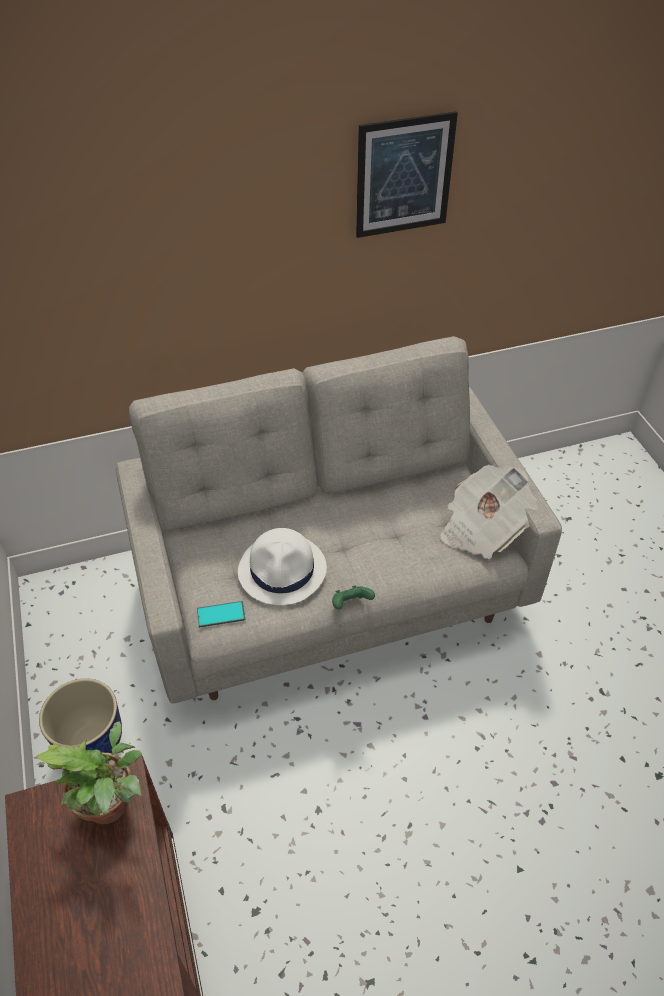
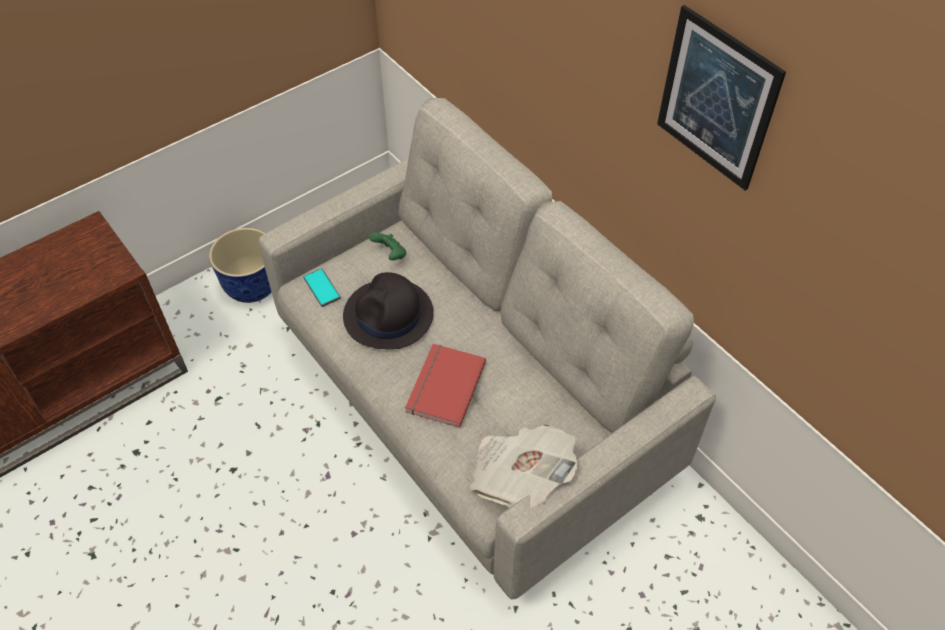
camera: 70 degrees right, 5 degrees up
potted plant [34,721,142,824] -> none
white hat [238,528,327,605] -> black hat [343,272,434,349]
green game controller [332,585,375,610] -> green game controller moved to [369,233,407,260]
none -> red book [405,344,486,428]

